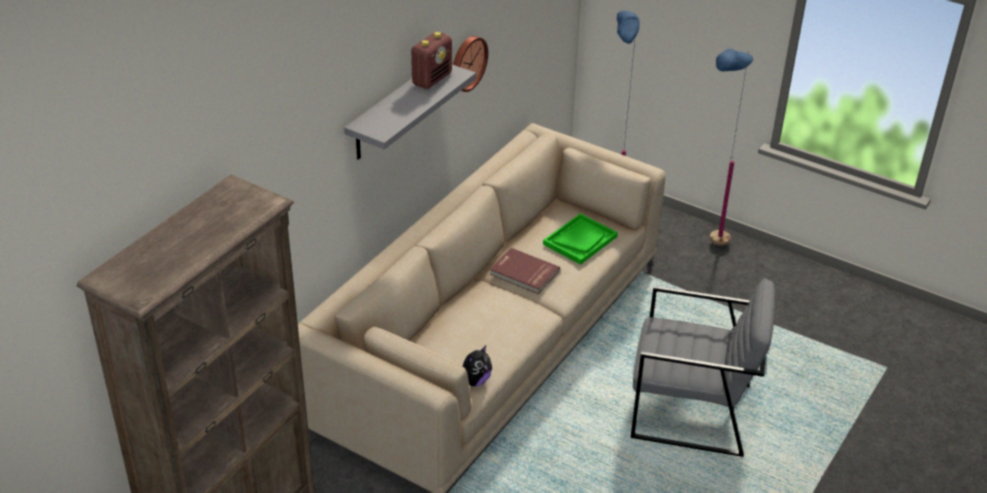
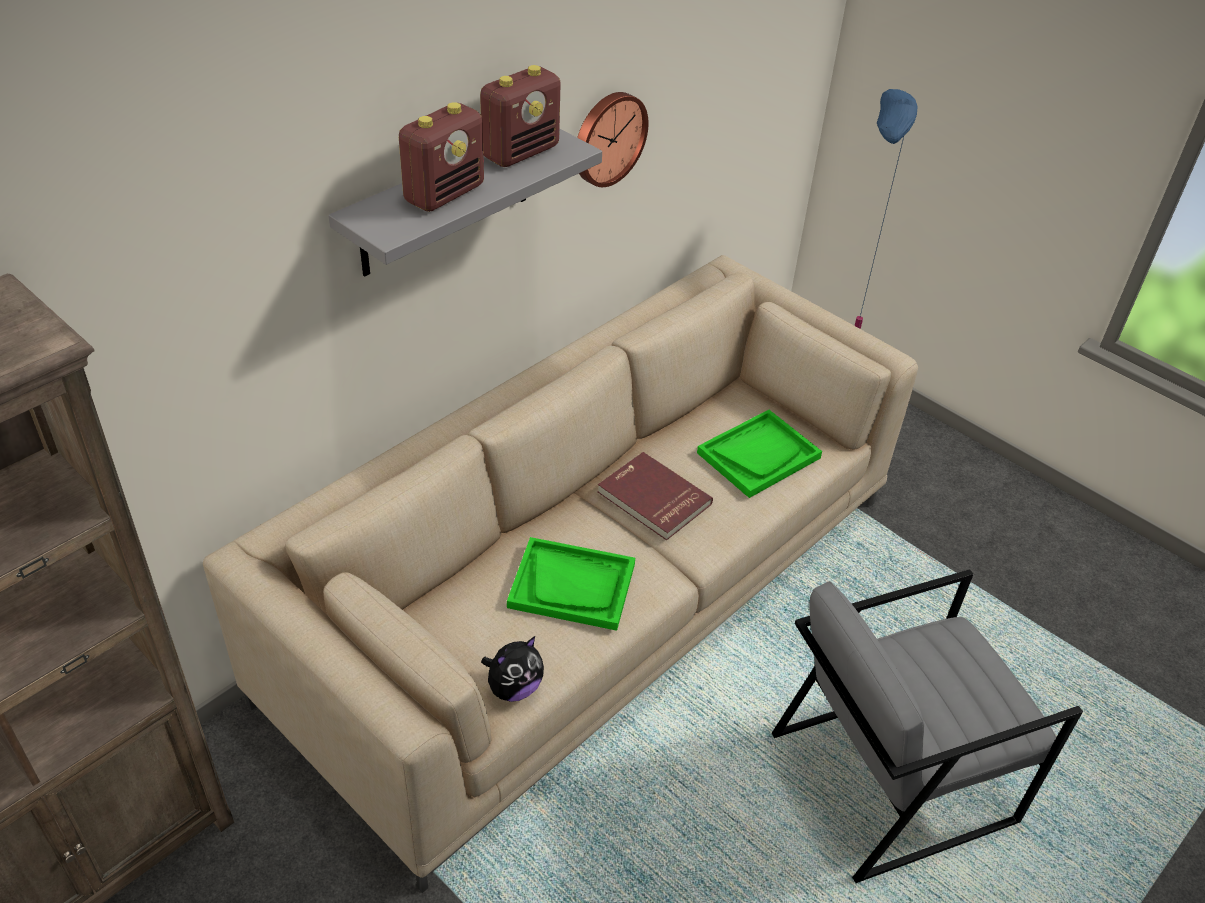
camera: 10 degrees right, 5 degrees up
grey armchair [631,278,775,457] -> grey armchair turned 135 degrees clockwise [772,569,1083,883]
blue floor lamp [710,49,753,245] -> none
none -> radio [399,102,484,212]
none -> green tray [507,537,635,631]

